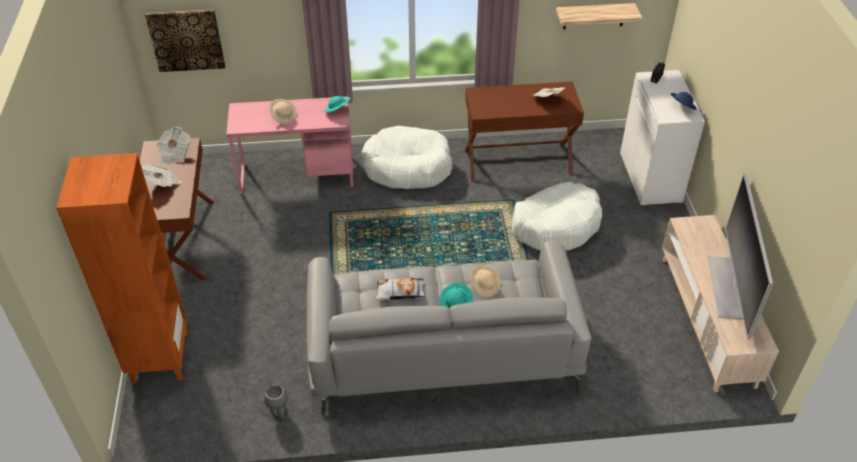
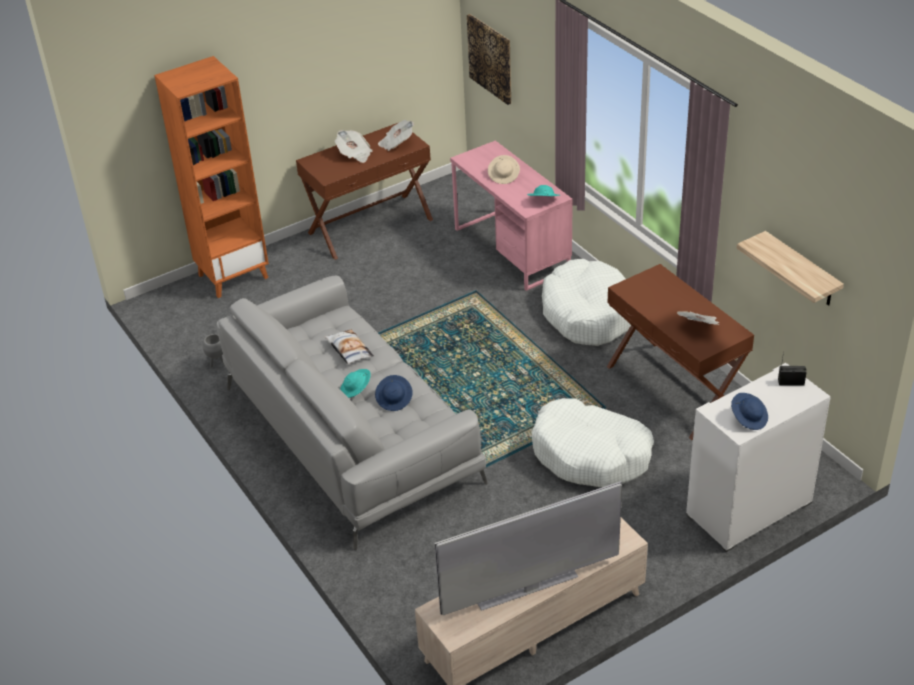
camera: 65 degrees right, 5 degrees down
beige hat [470,265,500,297] -> blue hat [375,375,413,411]

